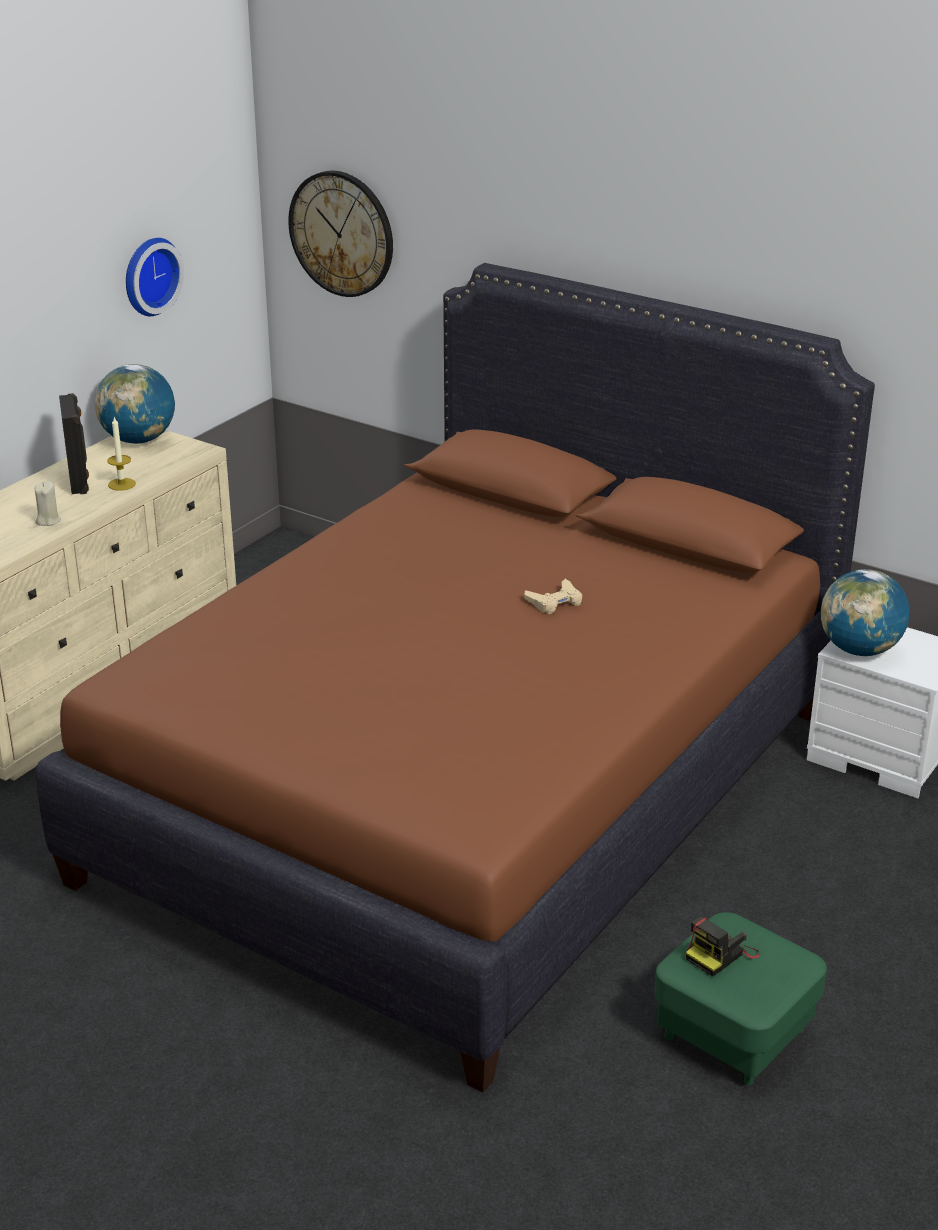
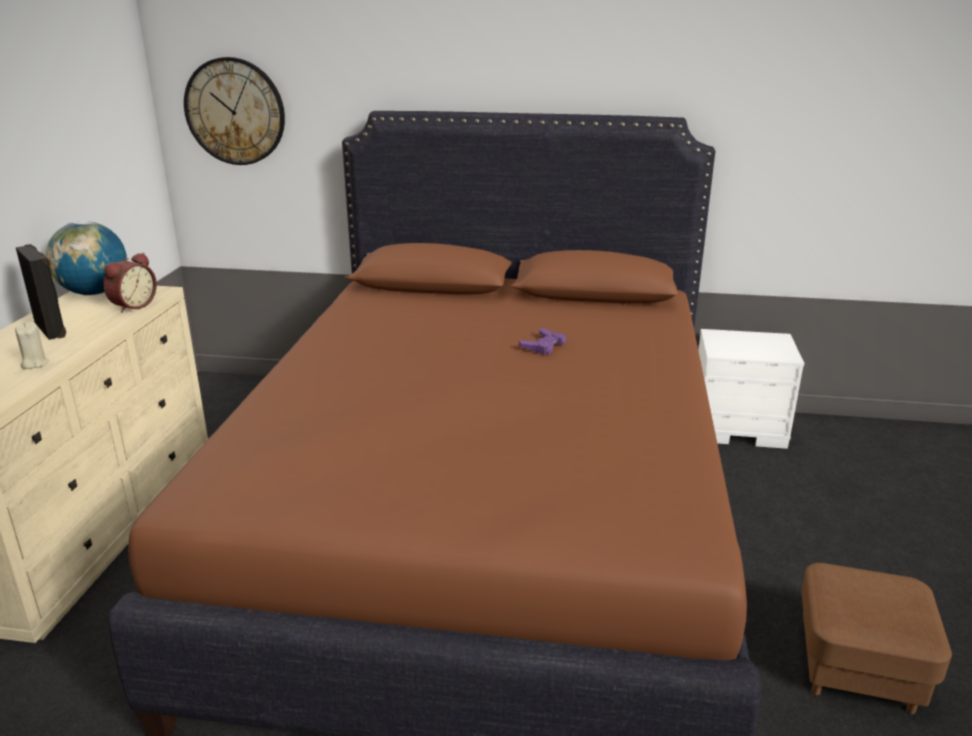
camera: 25 degrees left, 5 degrees down
candle [107,417,136,491] -> none
wall clock [126,238,184,316] -> none
beige game controller [525,579,582,614] -> purple game controller [519,328,566,355]
green ottoman [654,912,827,1085] -> brown ottoman [801,563,952,714]
camera [686,917,760,976] -> none
globe [821,569,910,656] -> none
none -> alarm clock [104,253,157,313]

